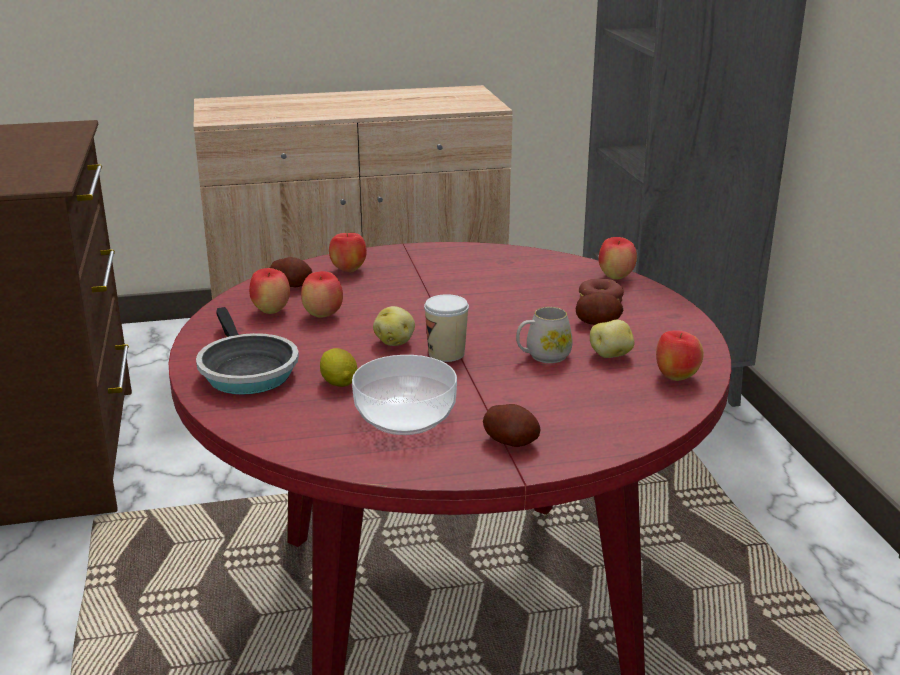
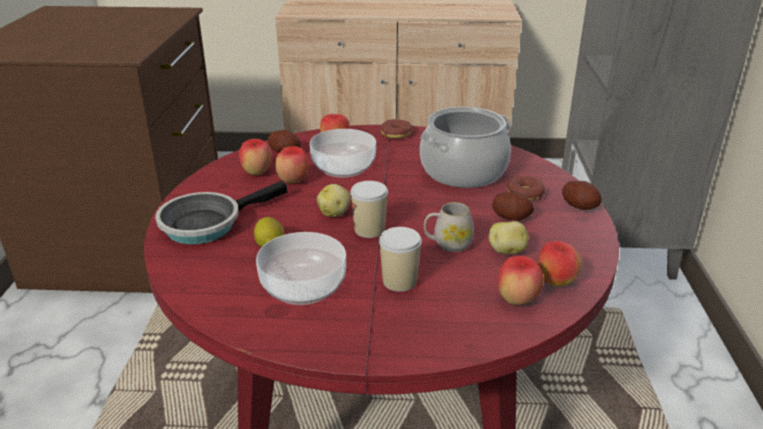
camera: 15 degrees right, 5 degrees up
frying pan [196,307,299,395] -> frying pan turned 60 degrees clockwise [155,181,287,244]
potato [483,404,541,447] -> potato moved to [562,181,602,210]
apple [599,237,637,279] -> apple moved to [498,255,543,305]
none -> bowl [310,129,376,178]
none -> cup [379,227,422,292]
none -> donut [381,119,412,139]
none -> cooking pot [420,107,511,188]

